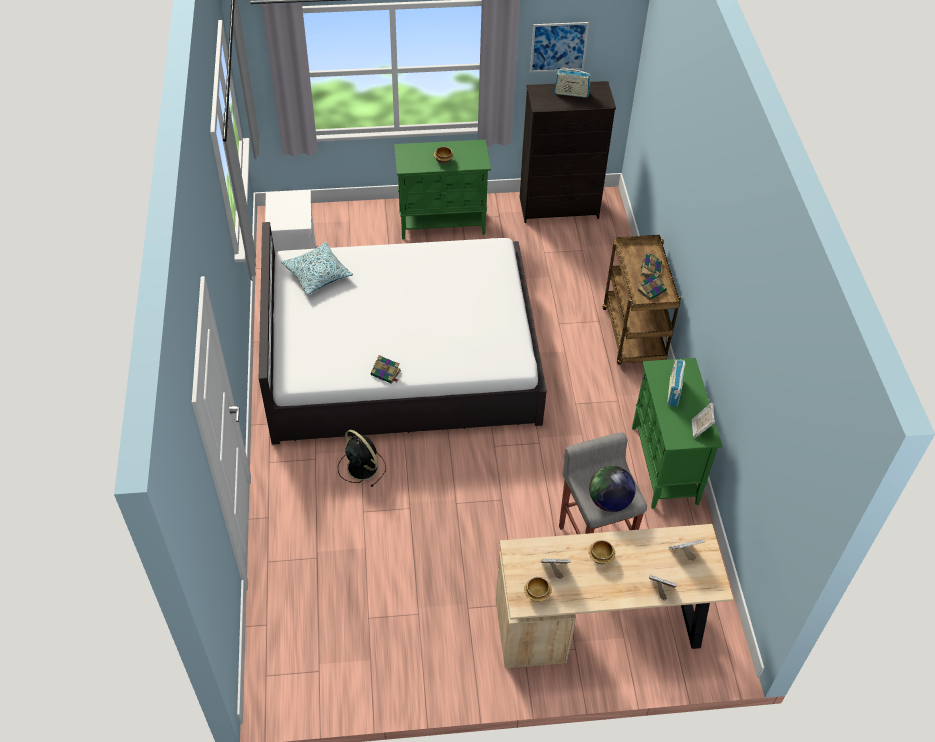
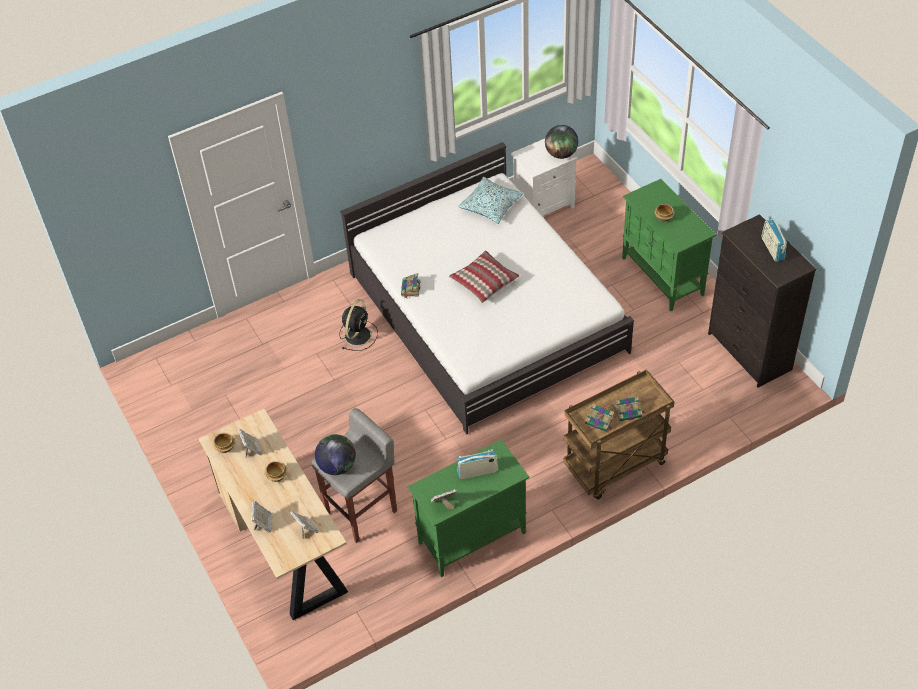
camera: 70 degrees right, 0 degrees up
picture [530,22,589,72] -> none
none -> pillow [449,251,519,303]
none -> globe [545,125,578,159]

